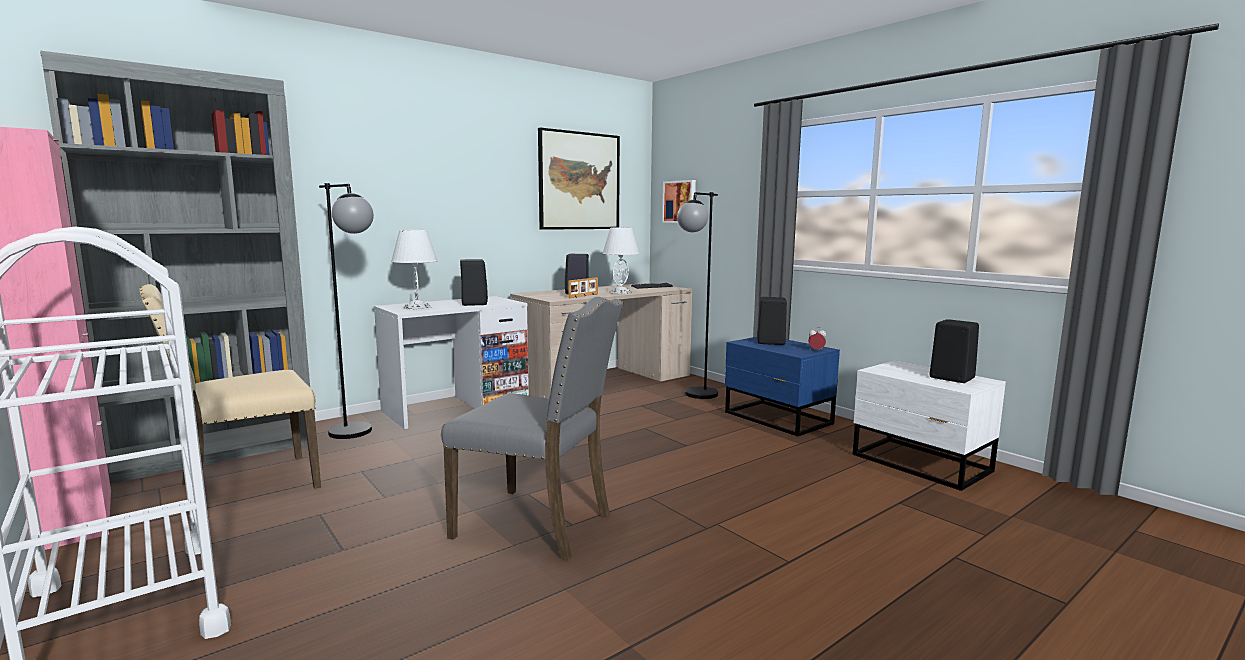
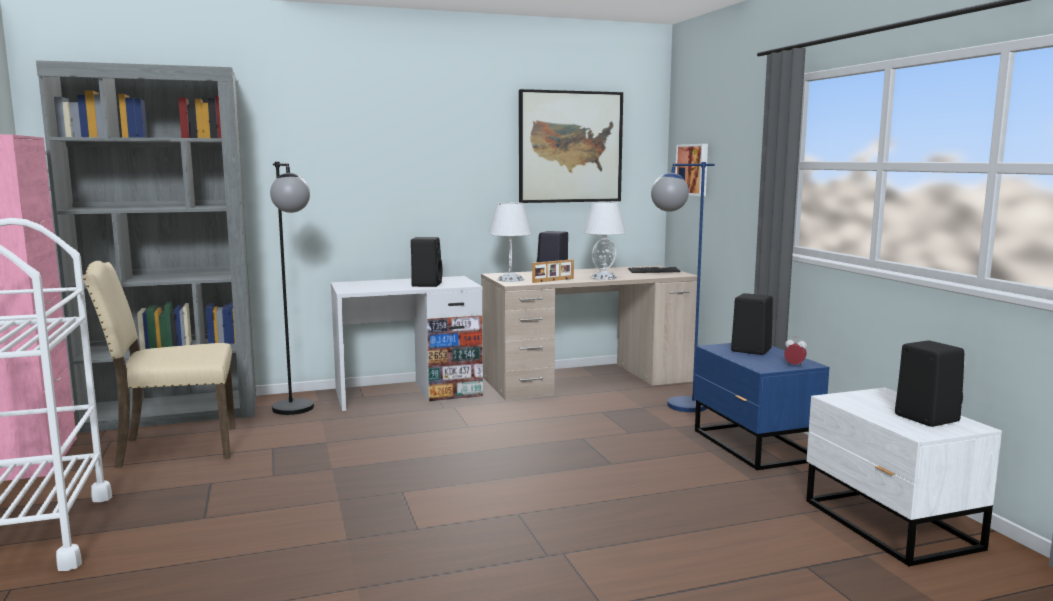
camera: 20 degrees right, 0 degrees up
white table lamp [391,230,438,309] -> white table lamp moved to [488,202,533,282]
grey chair [441,297,623,561] -> none
black floor lamp [677,192,718,399] -> blue floor lamp [651,162,715,412]

